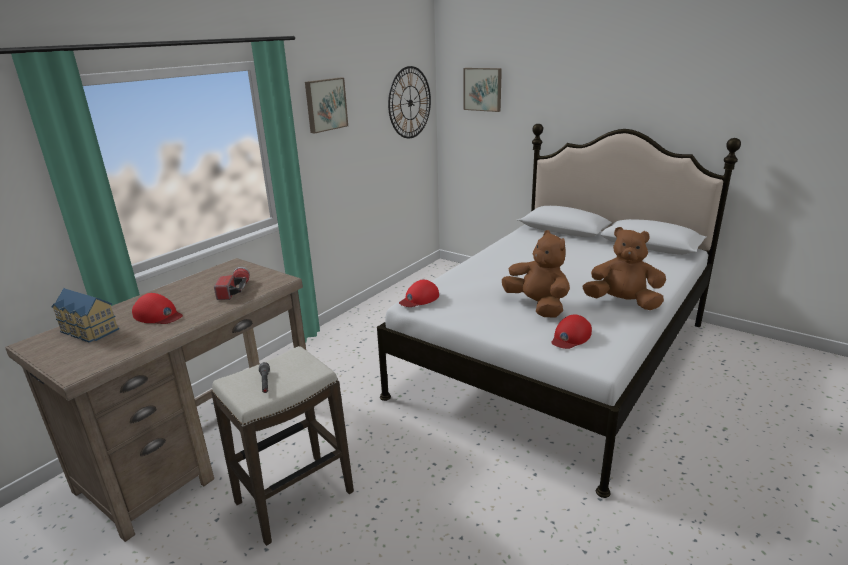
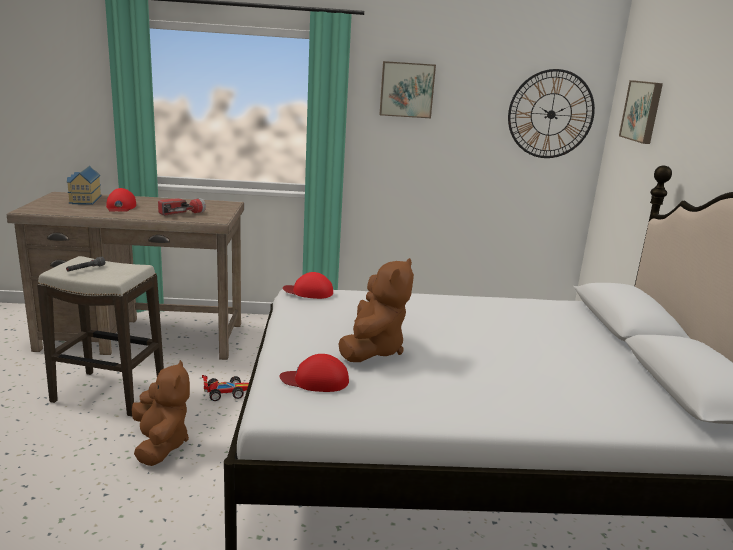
camera: 50 degrees right, 5 degrees down
brown plush toy [583,227,666,310] -> brown plush toy moved to [132,360,190,466]
none -> toy car [202,375,249,401]

